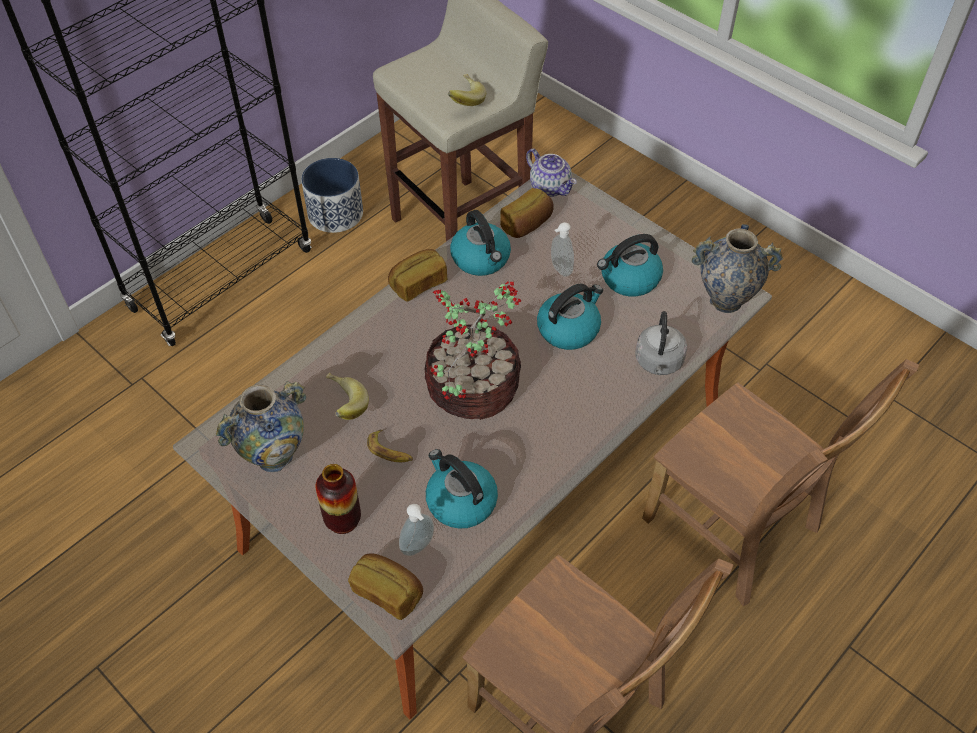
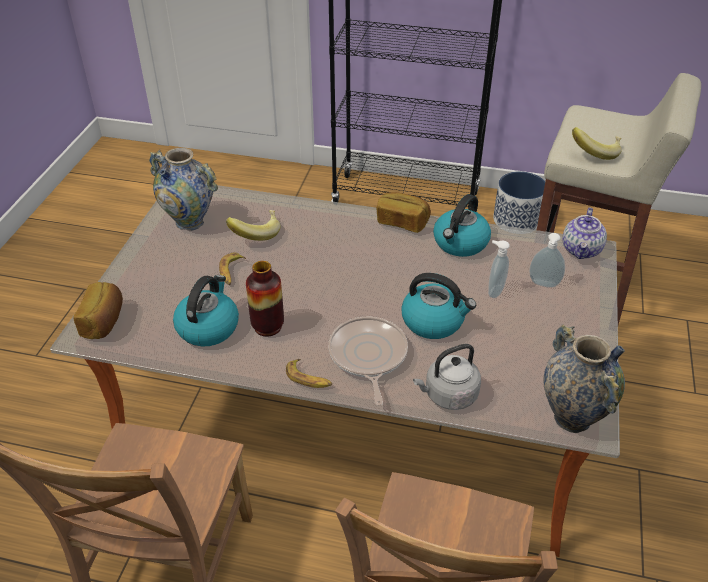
camera: 60 degrees right, 10 degrees down
vase [316,464,361,534] -> vase moved to [246,261,284,337]
soap dispenser [399,504,434,556] -> soap dispenser moved to [529,233,565,288]
potted plant [425,281,522,420] -> none
bread [500,188,554,238] -> none
kettle [597,234,663,297] -> none
none -> banana [286,359,332,388]
none -> frying pan [329,317,408,406]

